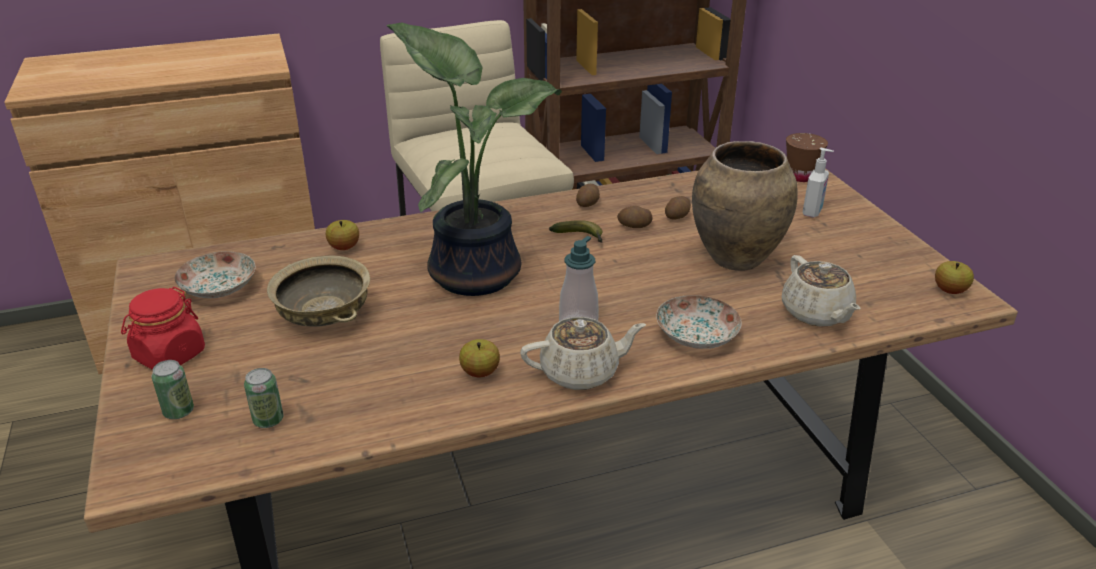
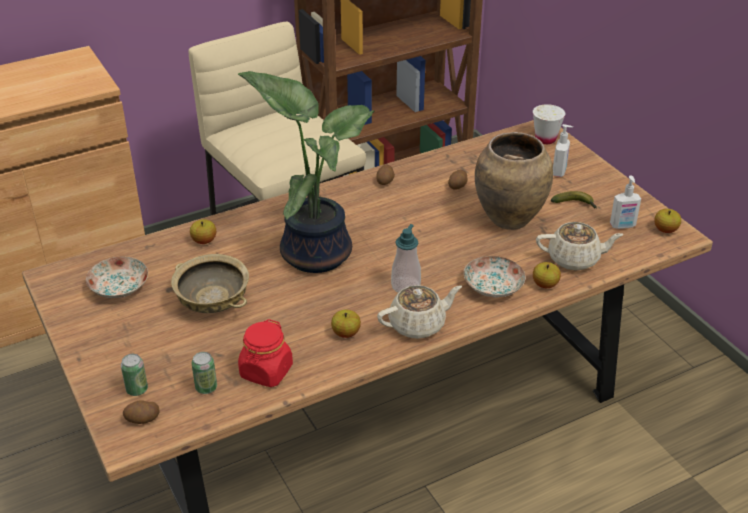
camera: 10 degrees left, 5 degrees up
red jar [121,287,205,370] -> red jar moved to [238,319,293,387]
banana [549,220,603,242] -> banana moved to [551,191,597,209]
potato [617,206,652,228] -> potato moved to [123,400,160,424]
beige teapot [782,255,860,327] -> beige teapot turned 60 degrees counterclockwise [536,222,624,271]
brown cup [786,133,828,182] -> white cup [533,104,565,144]
none -> apple [533,262,561,288]
none -> soap dispenser [610,176,641,229]

